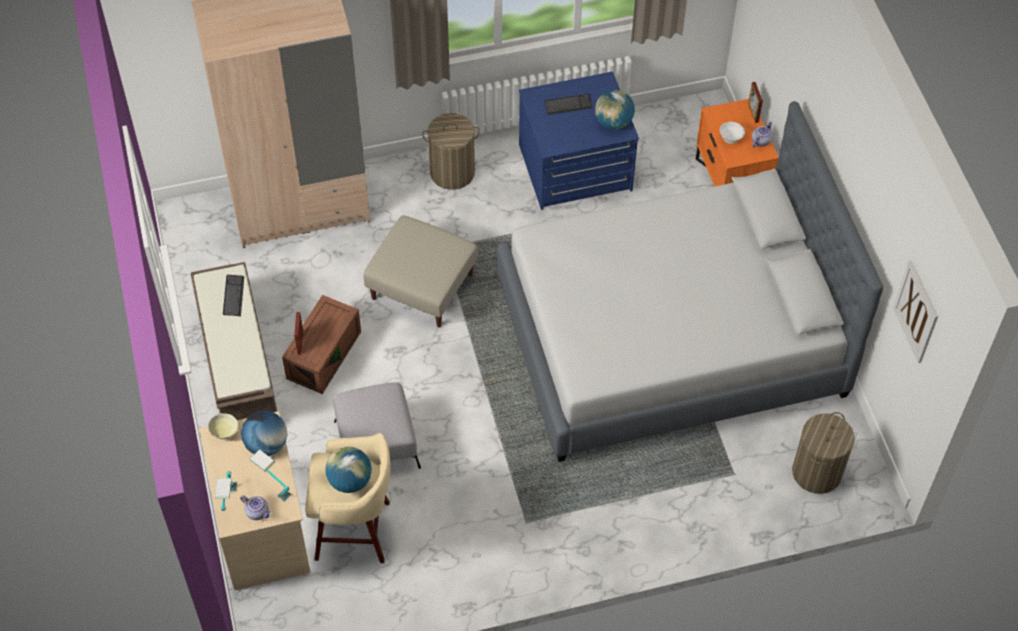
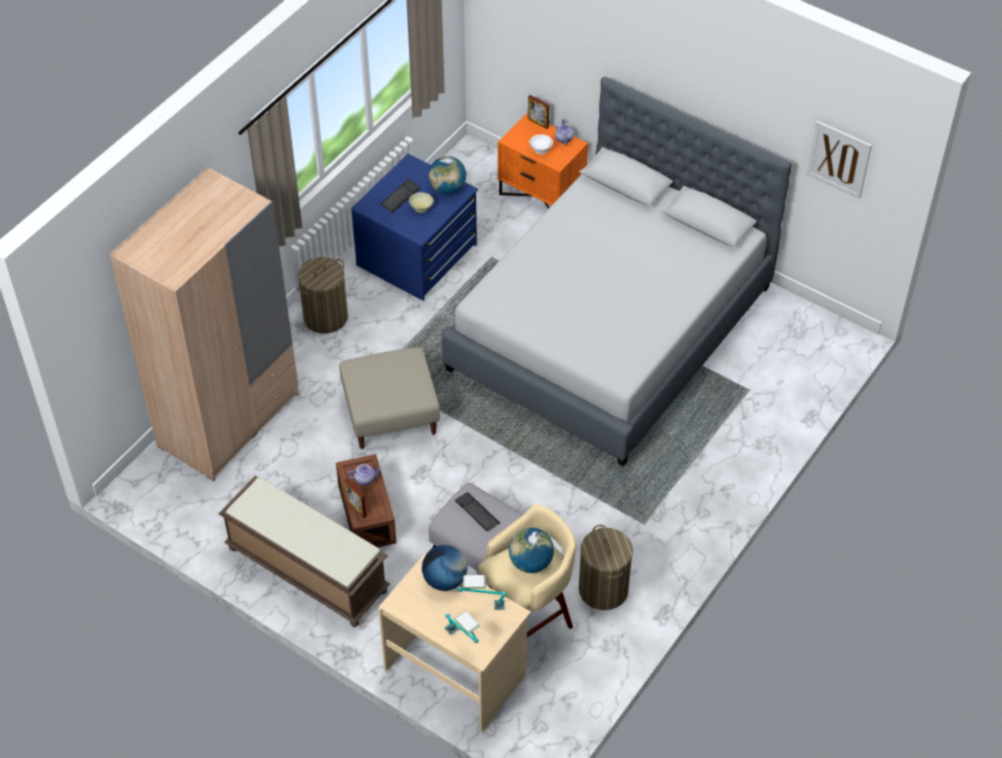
camera: 40 degrees left, 5 degrees down
beige bowl [208,413,238,439] -> beige bowl moved to [409,192,434,213]
keyboard [223,275,244,316] -> keyboard moved to [455,492,500,531]
teapot [240,495,272,520] -> teapot moved to [347,464,382,485]
laundry basket [792,412,855,494] -> laundry basket moved to [579,525,633,610]

